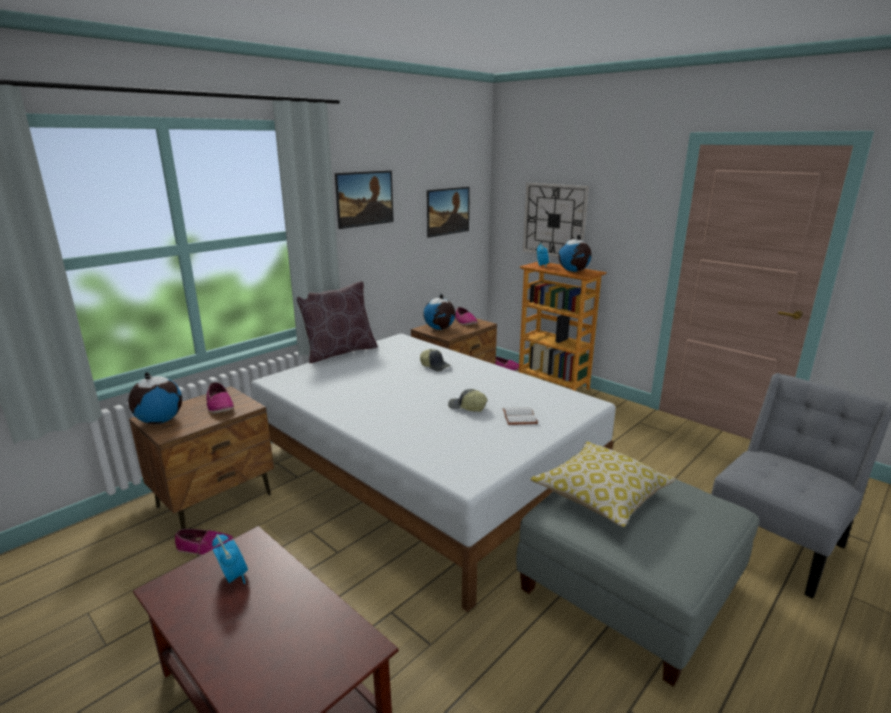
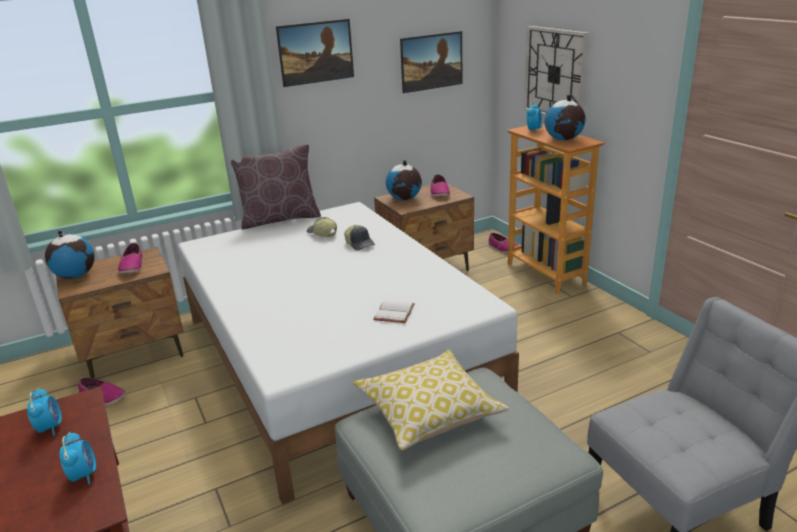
camera: 20 degrees right, 5 degrees up
cap [448,389,488,412] -> cap moved to [307,217,337,237]
none -> alarm clock [60,432,96,485]

